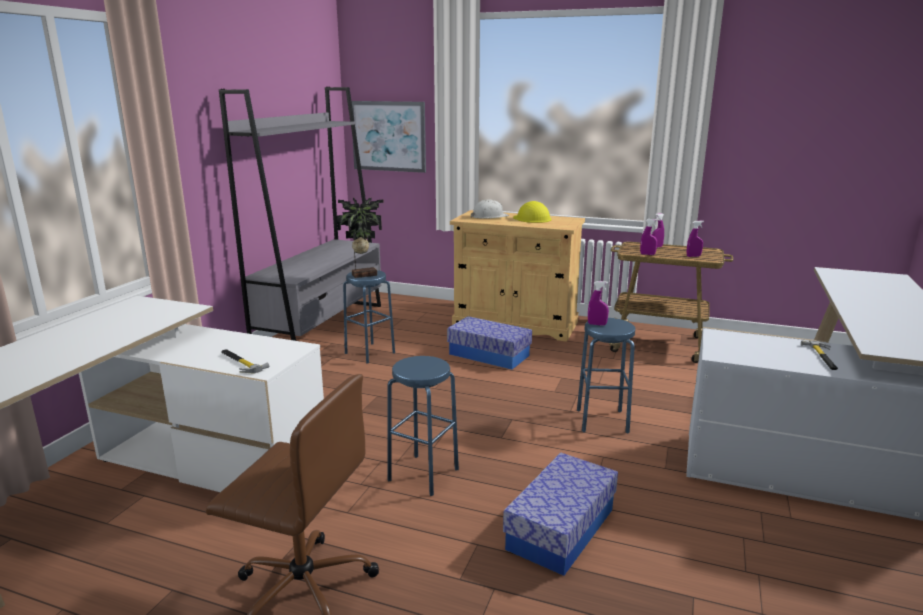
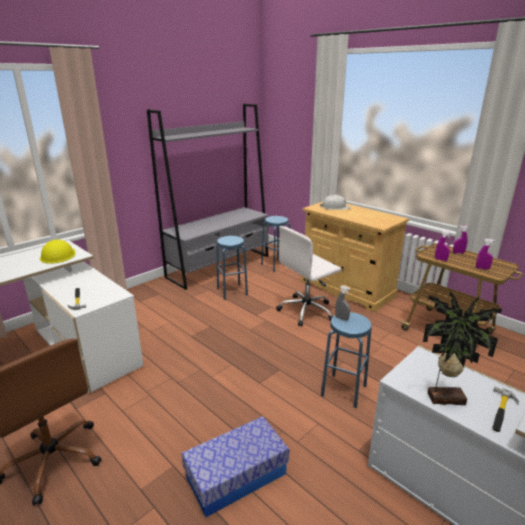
camera: 25 degrees right, 5 degrees up
potted plant [337,197,384,278] -> potted plant moved to [423,291,502,405]
picture [351,101,426,173] -> none
blue stool [387,356,459,496] -> blue stool moved to [261,216,291,272]
storage box [447,316,532,370] -> white office chair [276,226,341,327]
yellow hard hat [513,201,552,223] -> yellow hard hat moved to [40,239,76,264]
purple spray bottle [588,281,609,326] -> grey spray bottle [335,285,351,321]

